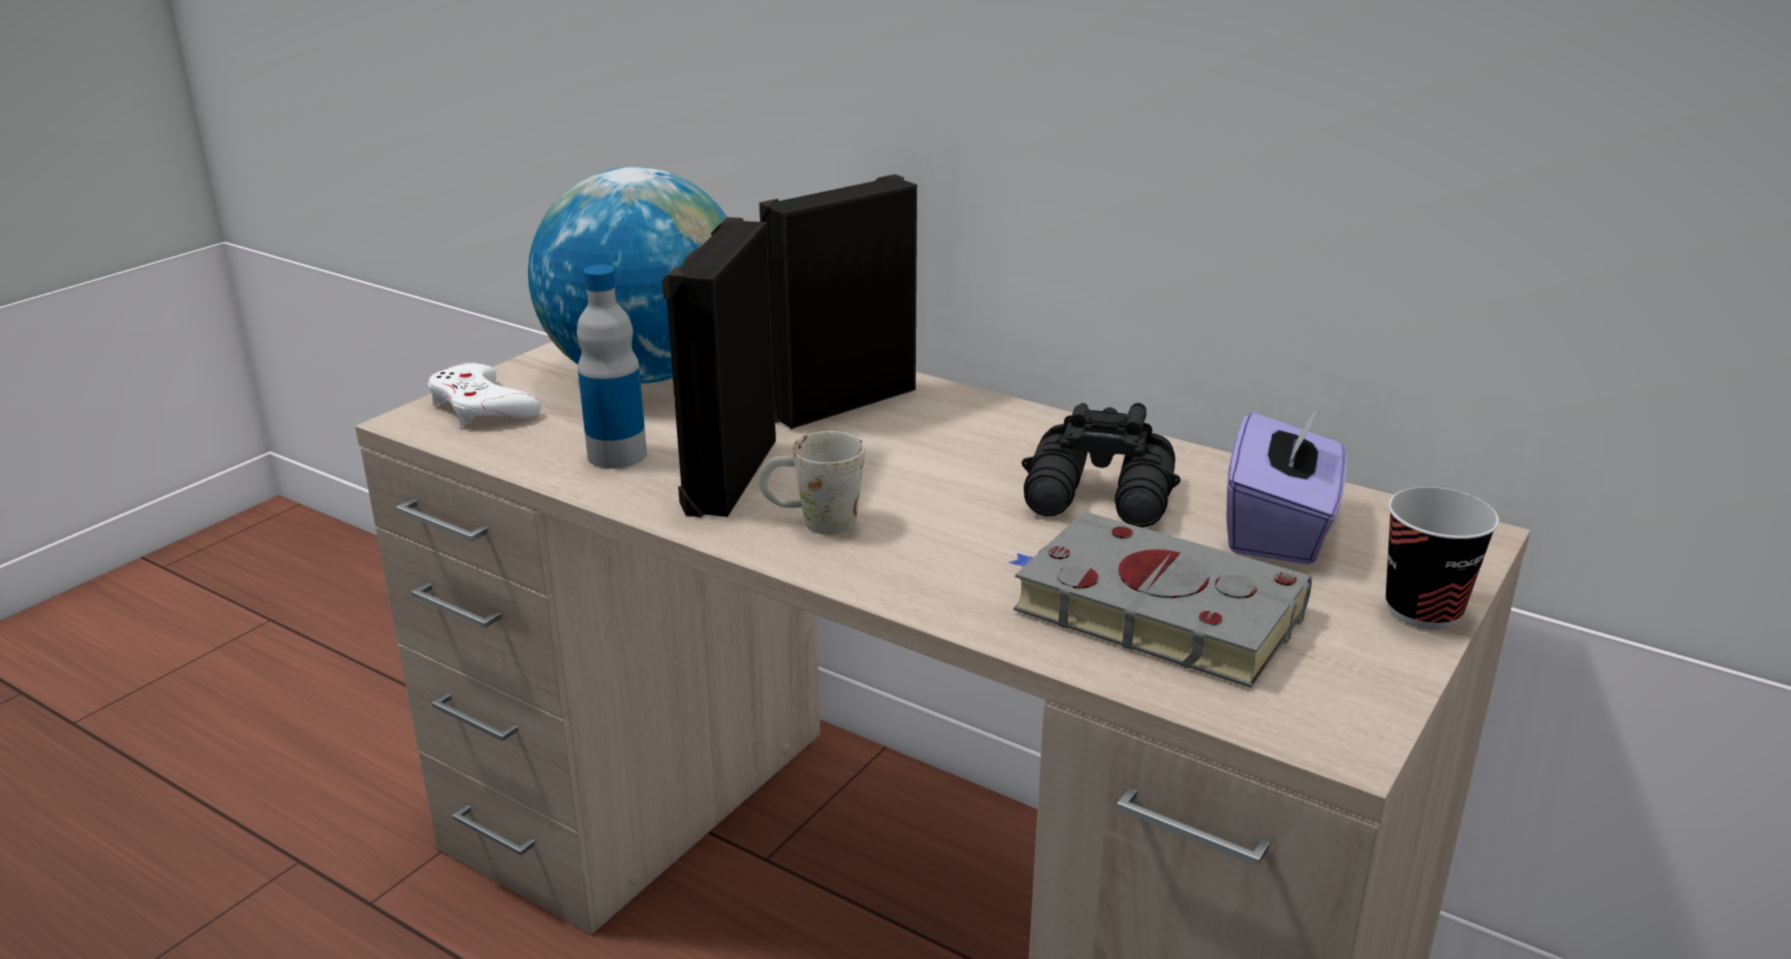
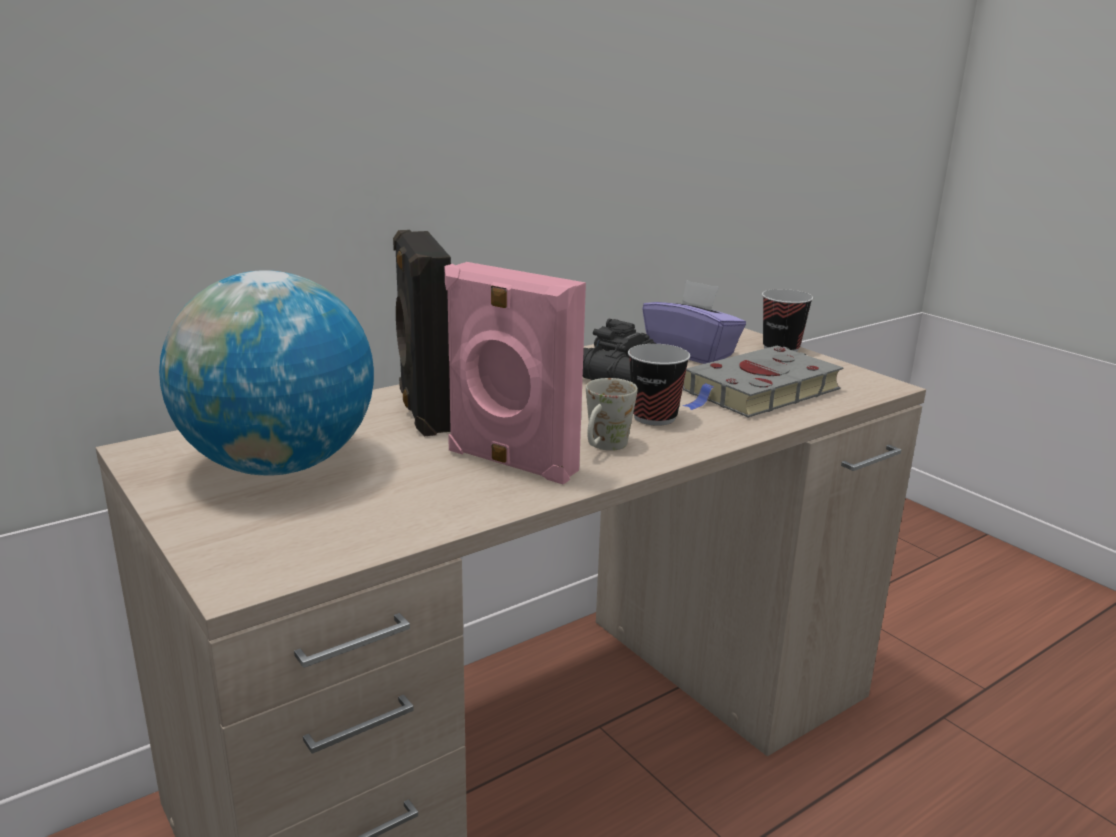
camera: 70 degrees left, 5 degrees down
white game controller [428,363,541,426] -> none
bottle [577,265,647,469] -> none
black speaker [662,217,776,517] -> pink speaker [444,262,586,484]
none -> cup [628,344,690,426]

